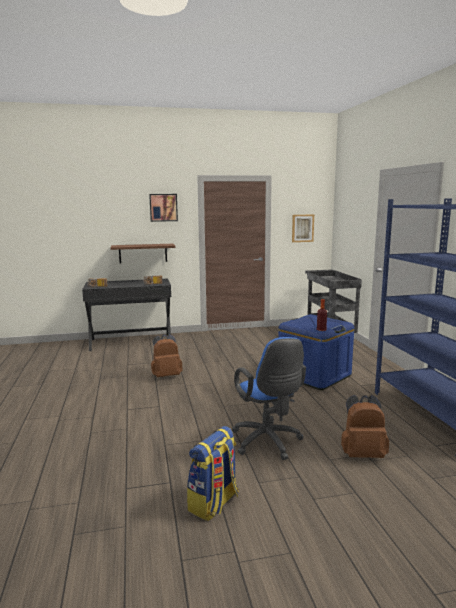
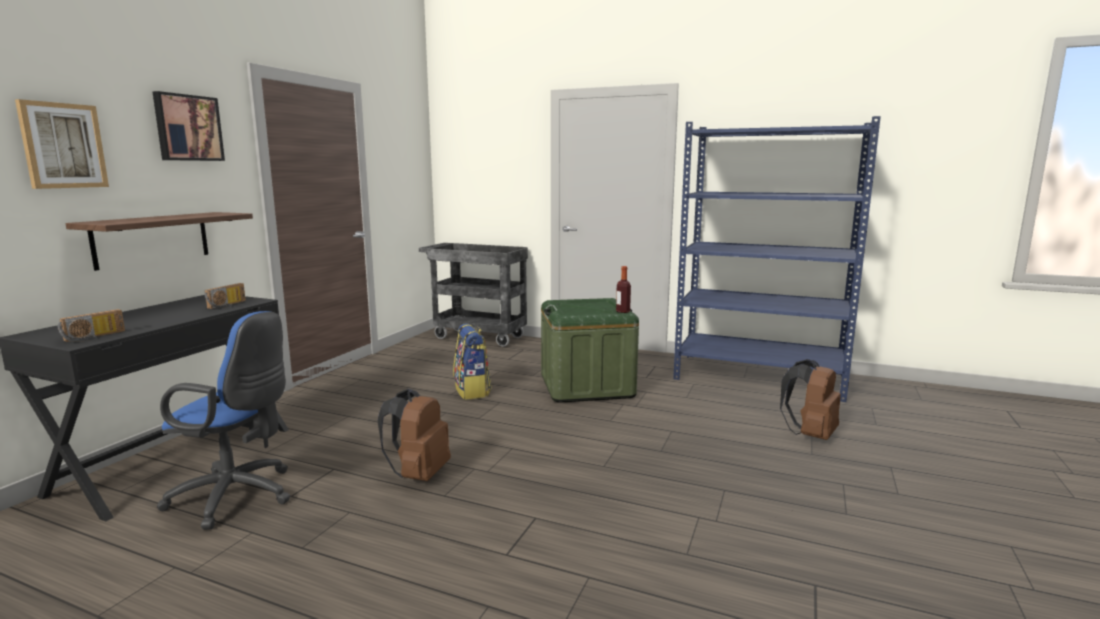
camera: 55 degrees left, 0 degrees up
backpack [187,426,239,521] -> backpack moved to [453,323,492,400]
blue office chair [232,337,306,460] -> blue office chair moved to [157,311,290,530]
blue storage box [278,314,354,390] -> green storage box [541,298,639,403]
picture [292,214,314,242] -> picture moved to [15,99,109,189]

